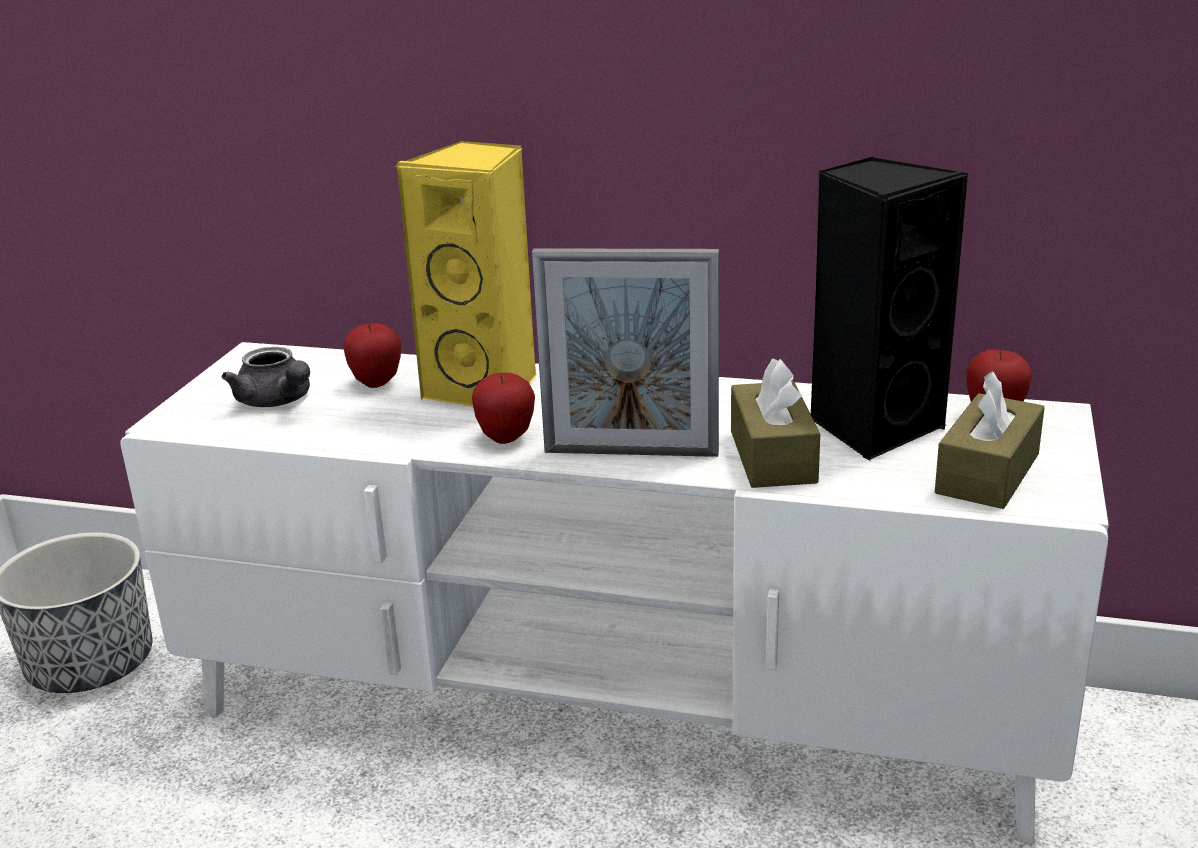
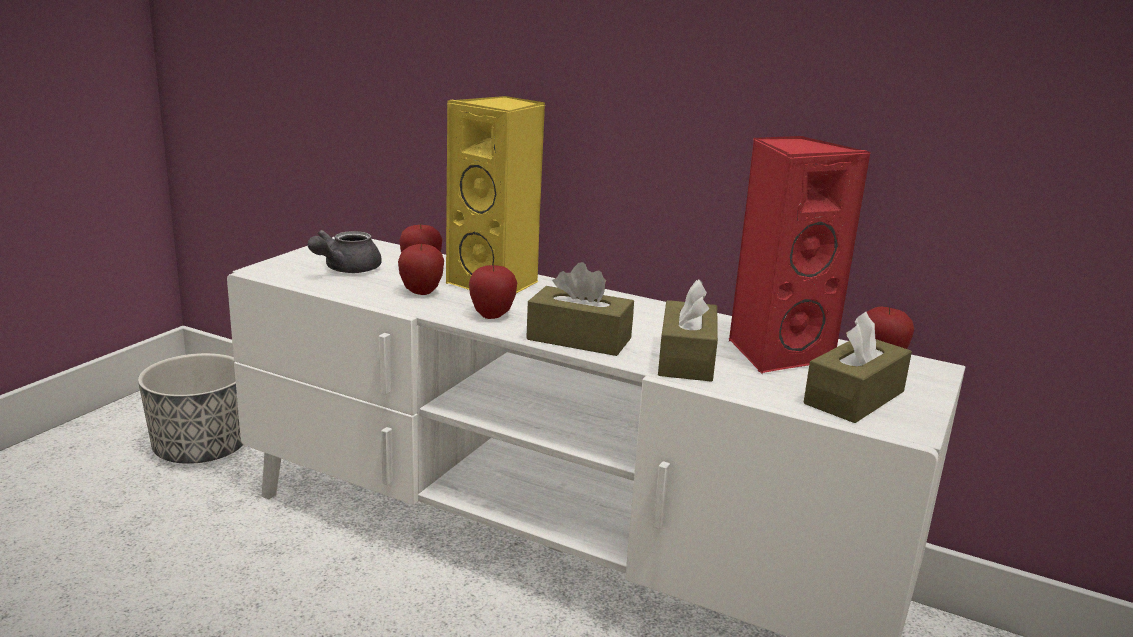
camera: 10 degrees right, 5 degrees down
grey teapot [222,347,310,407] -> grey teapot turned 60 degrees clockwise [308,230,382,273]
picture frame [532,248,719,457] -> brown tissue box [526,262,634,356]
black speaker [811,156,968,461] -> red speaker [729,136,870,374]
none -> apple [398,243,444,295]

